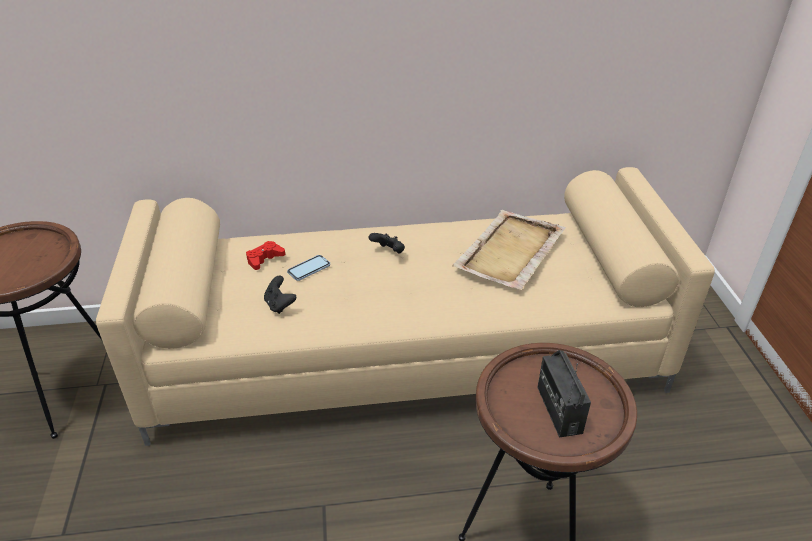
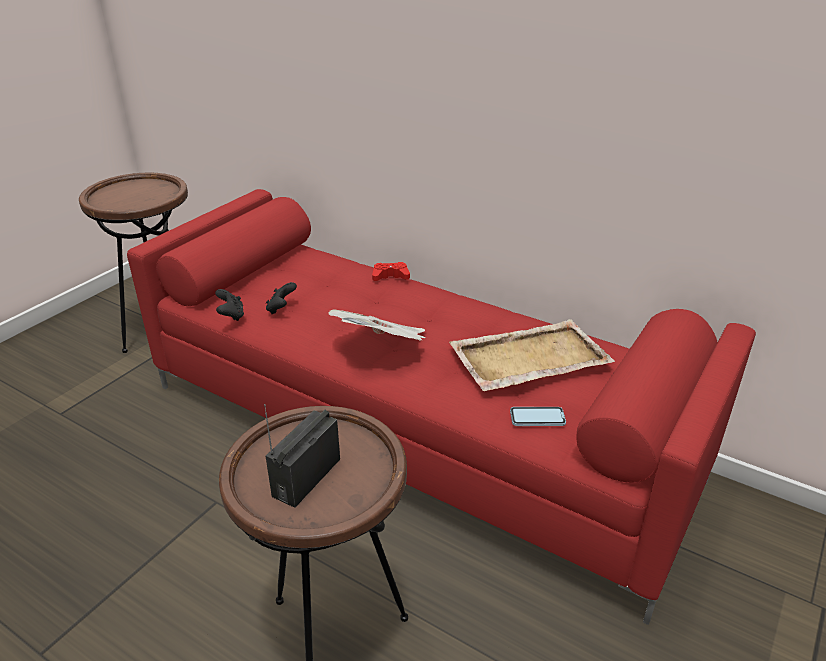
camera: 40 degrees right, 5 degrees down
beige sofa [96,167,715,446] -> red sofa [127,189,756,625]
red game controller [246,241,285,270] -> red game controller moved to [372,262,410,281]
phone [287,255,330,281] -> phone moved to [510,407,566,426]
black game controller [369,233,405,253] -> black game controller moved to [215,289,244,321]
none -> newspaper [328,310,425,341]

